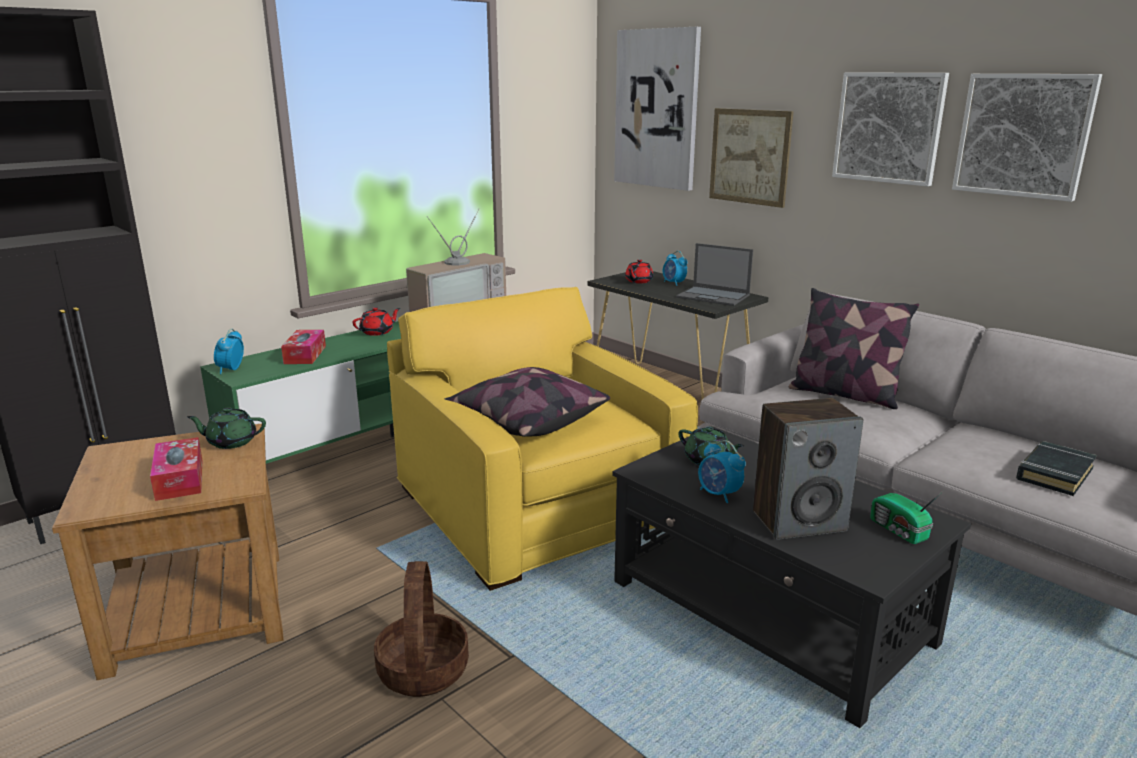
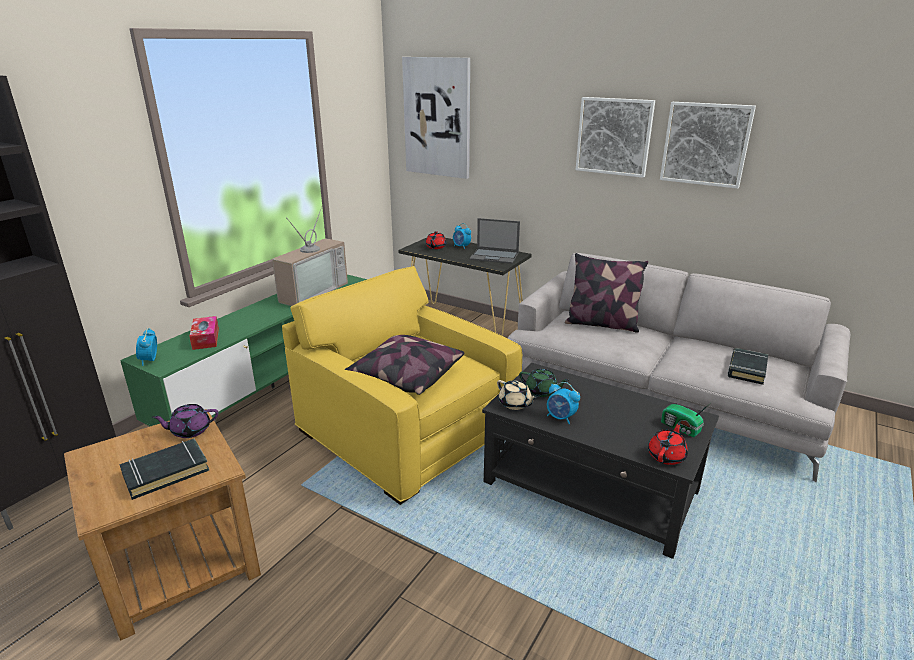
camera: 15 degrees left, 5 degrees up
tissue box [150,437,202,501] -> black book [119,439,209,500]
green teapot [187,407,266,449] -> purple teapot [152,404,218,438]
red teapot [353,307,400,336] -> red teapot moved to [648,422,688,465]
basket [374,561,469,697] -> none
picture [709,108,794,208] -> none
speaker [753,398,863,540] -> none
none -> beige teapot [497,380,537,410]

